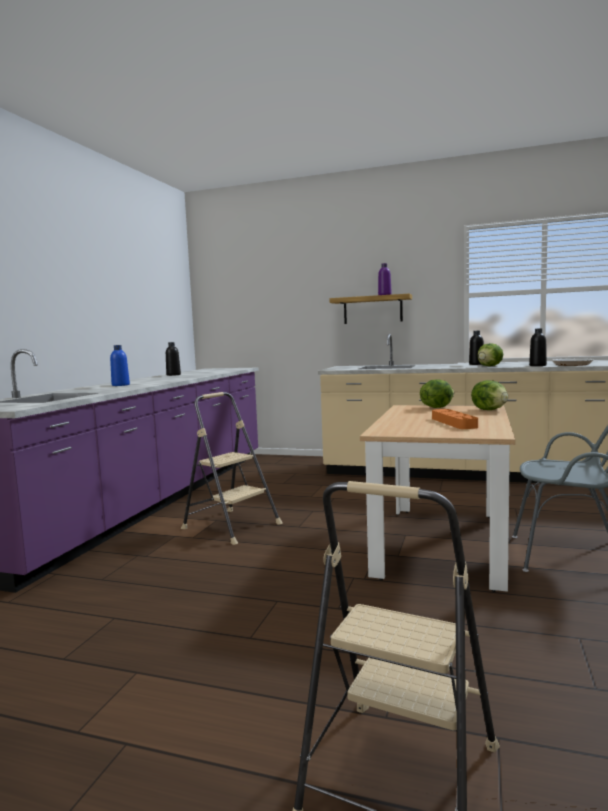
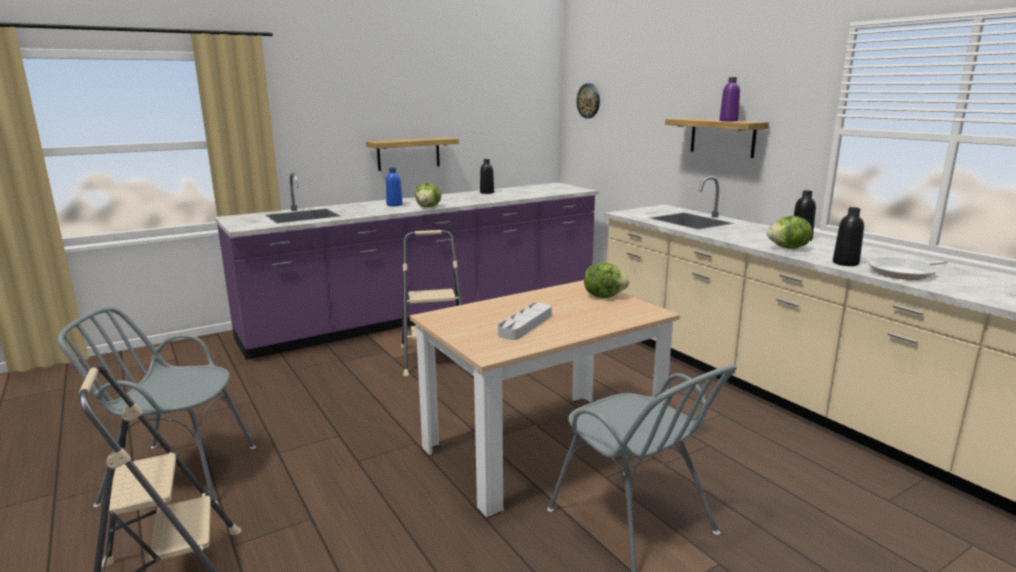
camera: 40 degrees right, 10 degrees up
orange tray [432,409,478,429] -> grey tray [498,303,552,340]
lettuce [471,380,508,410] -> lettuce moved to [415,183,441,207]
none -> grey chair [57,307,256,508]
none -> shelf [366,137,459,171]
none -> wall clock [577,83,600,119]

